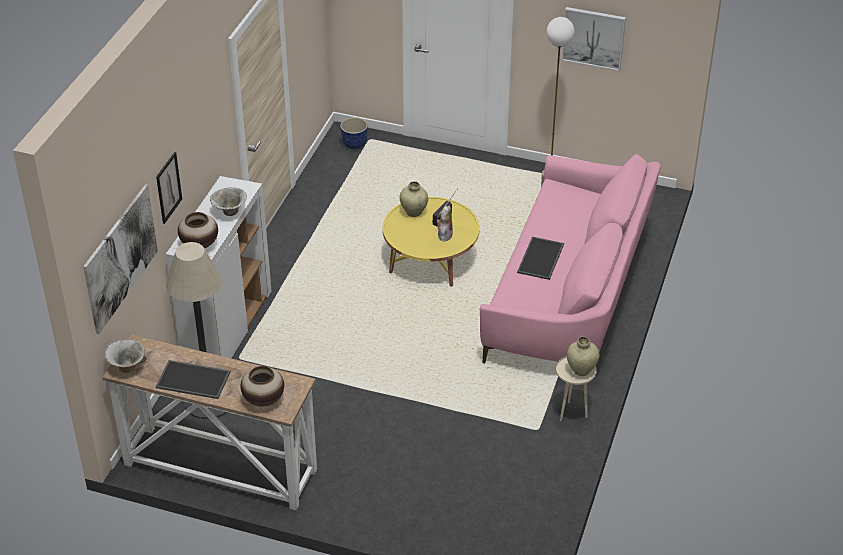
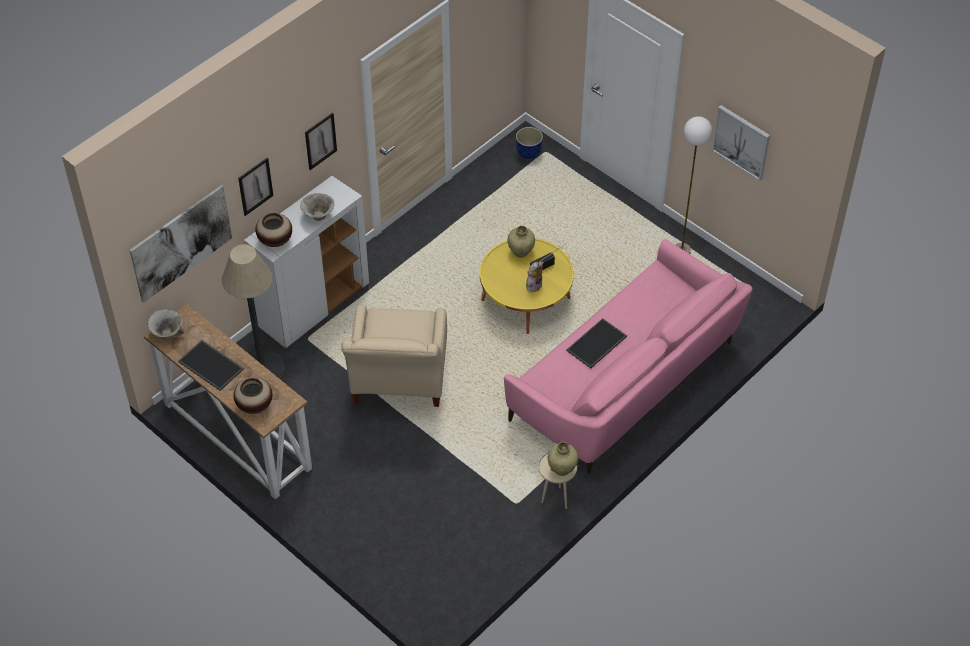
camera: 25 degrees right, 10 degrees up
none -> picture [305,113,337,170]
none -> beige armchair [342,305,447,407]

